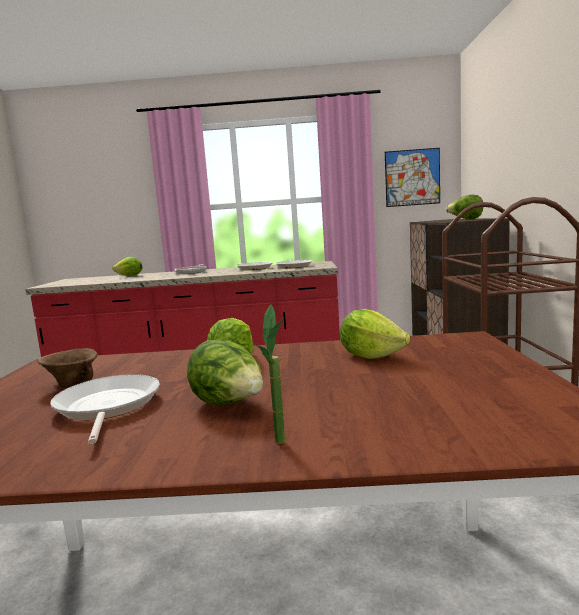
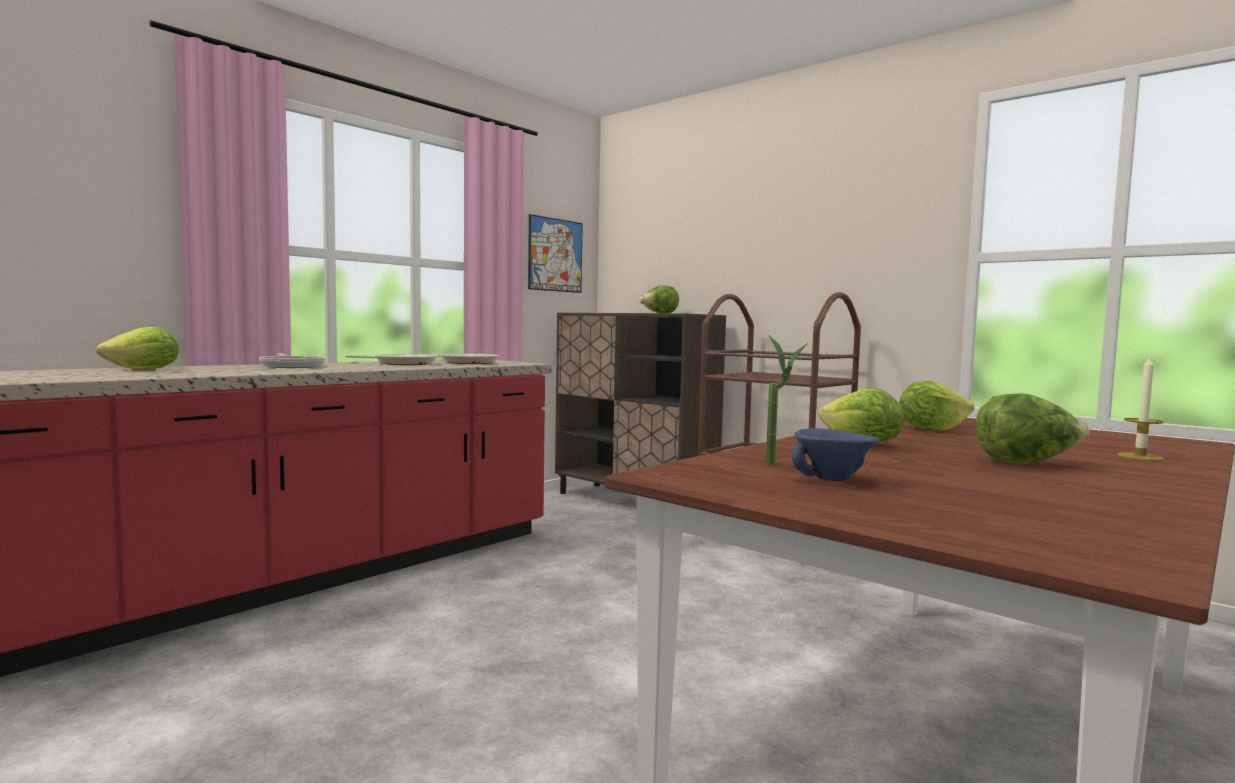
camera: 50 degrees left, 5 degrees down
brown bowl [38,348,98,387] -> blue bowl [792,428,880,481]
frying pan [50,374,160,444] -> none
potted plant [255,304,285,444] -> potted plant moved to [766,336,808,465]
none -> candle [1117,355,1164,461]

